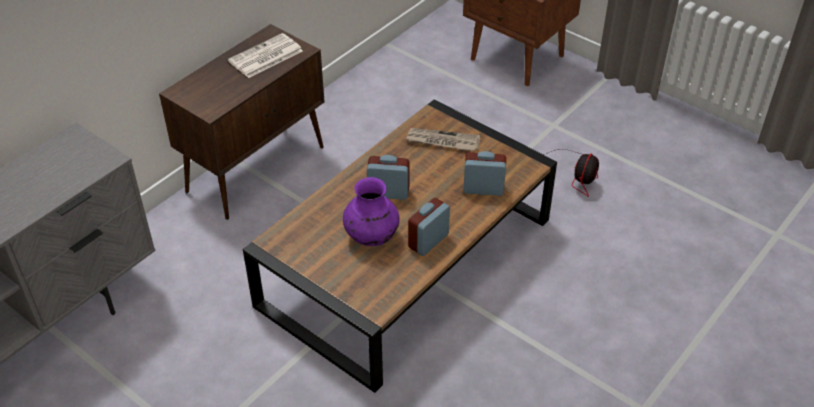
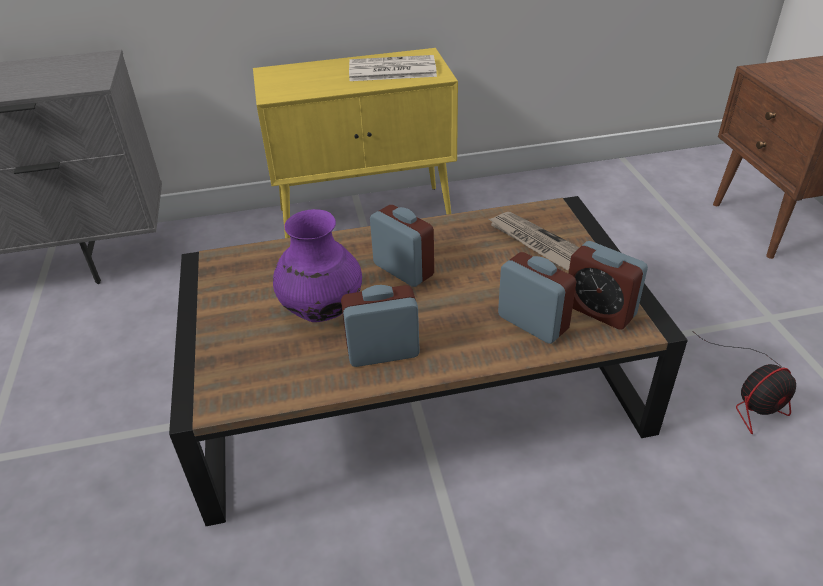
camera: 40 degrees right, 5 degrees down
brown cabinet [159,24,325,220] -> yellow cabinet [253,48,458,238]
none -> alarm clock [569,241,648,330]

